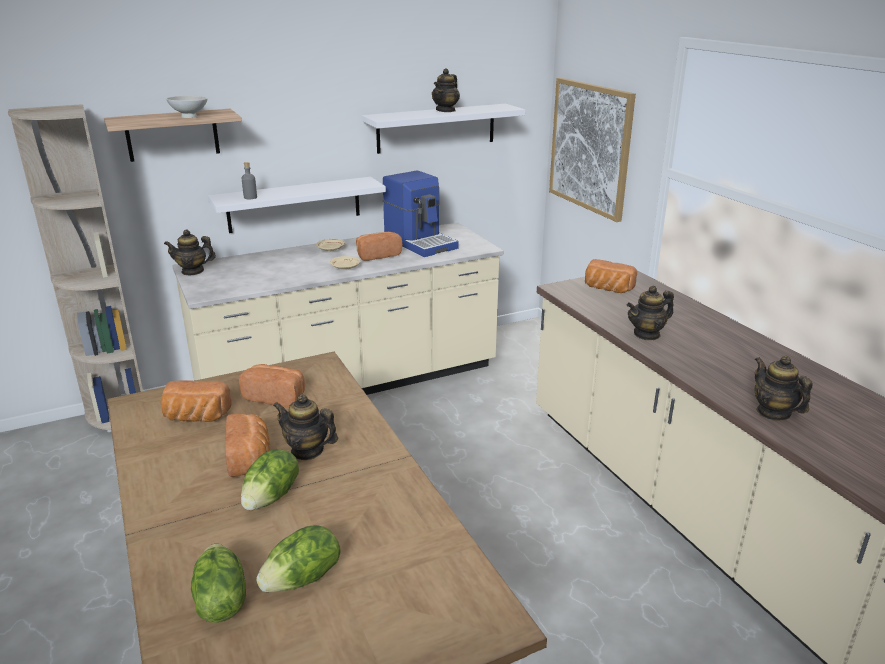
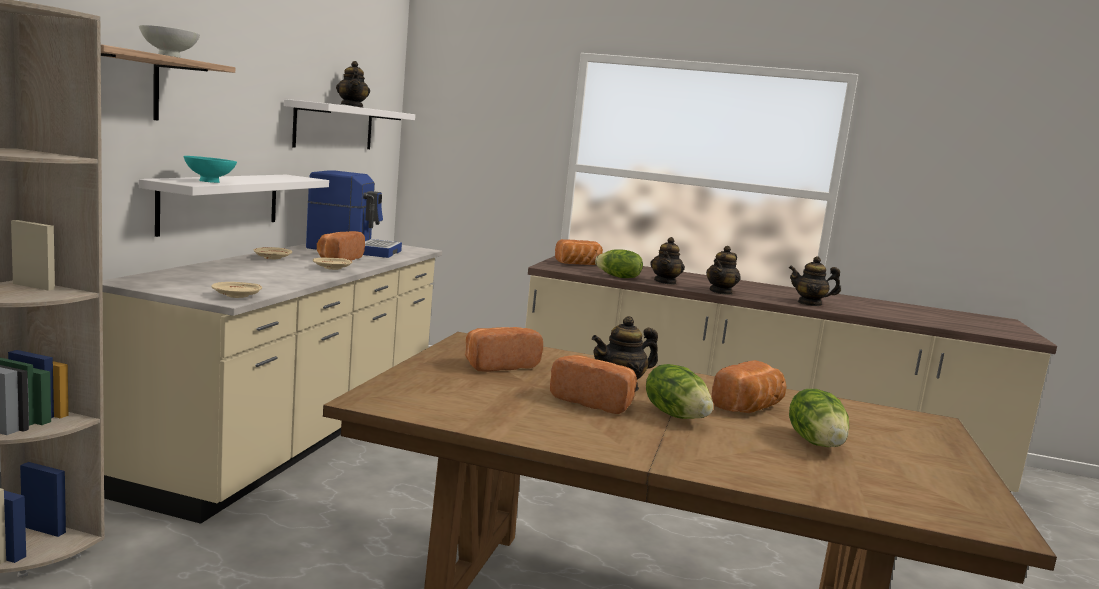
camera: 50 degrees left, 15 degrees down
bread [161,380,231,422] -> bread moved to [712,360,787,413]
teapot [164,229,216,275] -> teapot moved to [706,246,741,295]
lettuce [191,544,246,623] -> lettuce moved to [595,249,643,278]
grey bottle [242,162,257,199] -> turquoise bowl [184,156,237,183]
picture [549,78,636,222] -> none
none -> beige plate [211,282,262,298]

